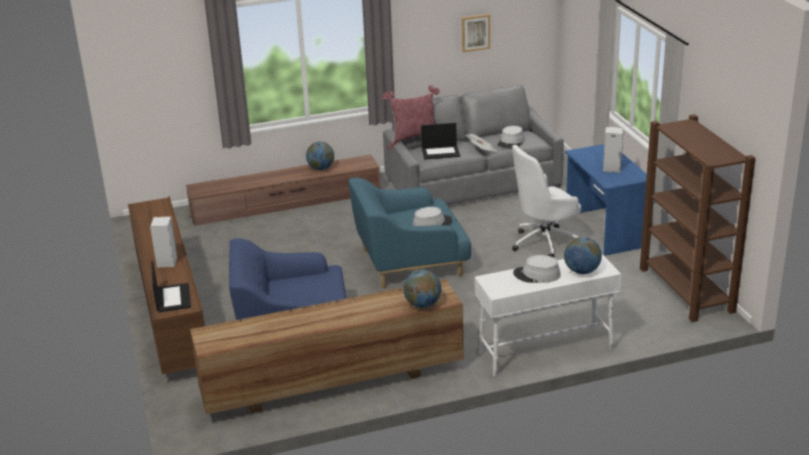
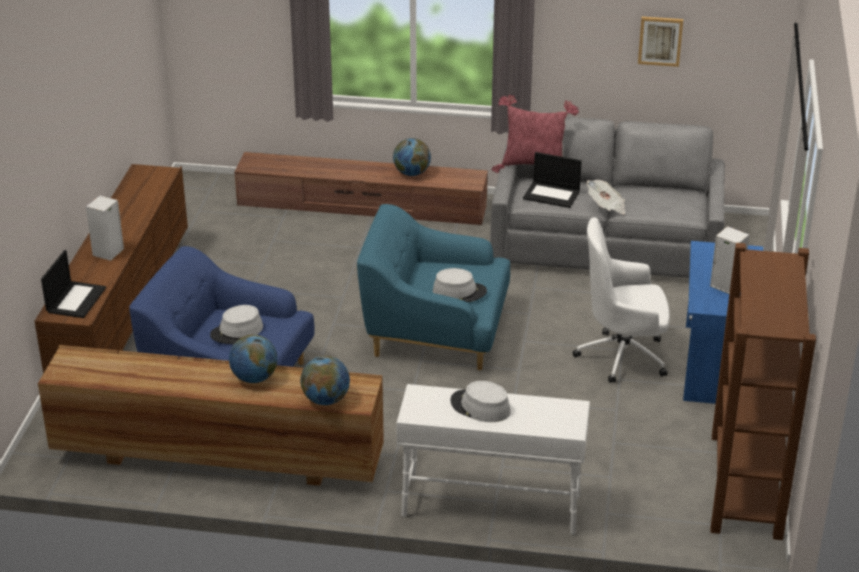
camera: 25 degrees right, 5 degrees up
grey hat [498,126,525,148] -> grey hat moved to [210,305,263,344]
globe [564,237,602,274] -> globe moved to [229,335,278,383]

